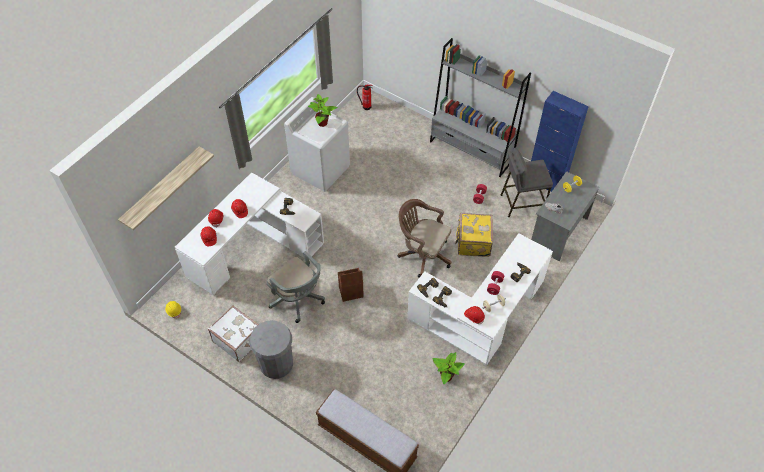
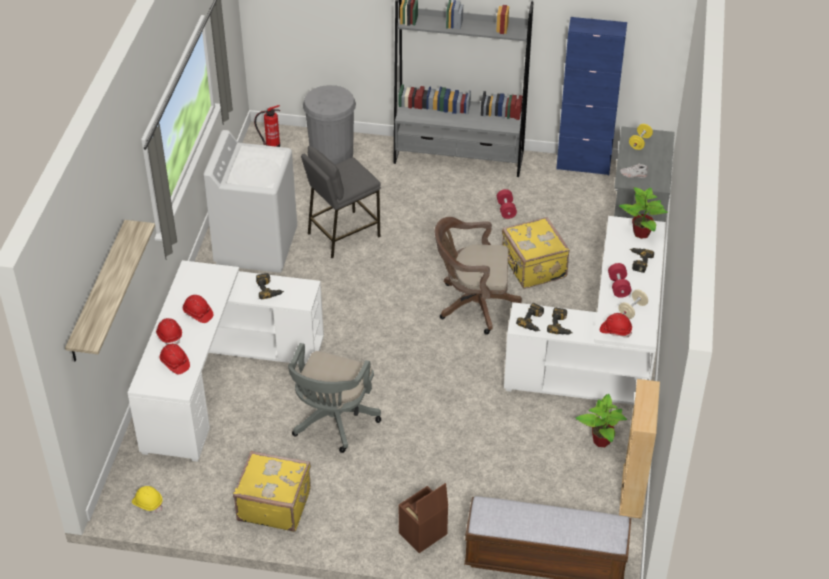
camera: 25 degrees left, 10 degrees down
white suitcase [208,305,259,362] -> yellow suitcase [233,451,311,532]
grey trash can [249,320,293,379] -> grey trash can moved to [303,85,356,165]
grey office chair [266,251,325,323] -> grey office chair turned 90 degrees clockwise [288,343,381,453]
potted plant [308,94,337,127] -> potted plant moved to [619,187,668,239]
brown storage box [338,268,364,302] -> brown storage box moved to [399,483,448,553]
grey stool [501,147,553,217] -> grey stool moved to [301,146,381,258]
none -> beige bookcase [619,379,660,519]

